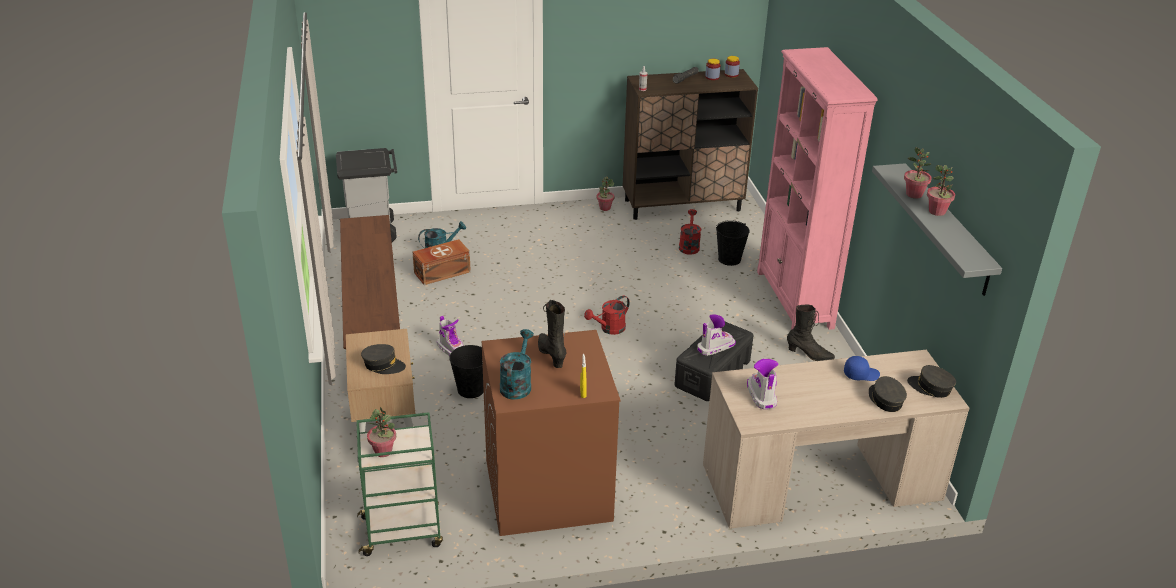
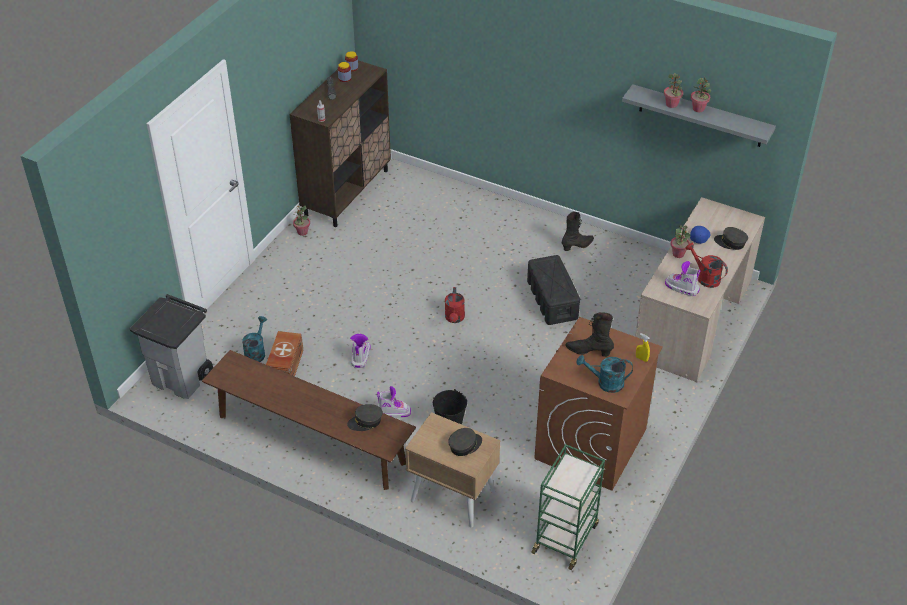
camera: 50 degrees left, 10 degrees up
potted plant [367,407,396,457] -> potted plant moved to [670,225,691,258]
turquoise watering can [500,329,534,400] -> turquoise watering can turned 45 degrees counterclockwise [576,355,633,393]
red watering can [679,209,701,255] -> red watering can moved to [686,243,728,288]
boot [697,315,736,356] -> boot moved to [350,334,371,368]
black bucket [716,220,750,266] -> none
pink bookcase [757,47,877,330] -> none
grey cap [907,365,956,398] -> grey cap moved to [347,404,383,431]

